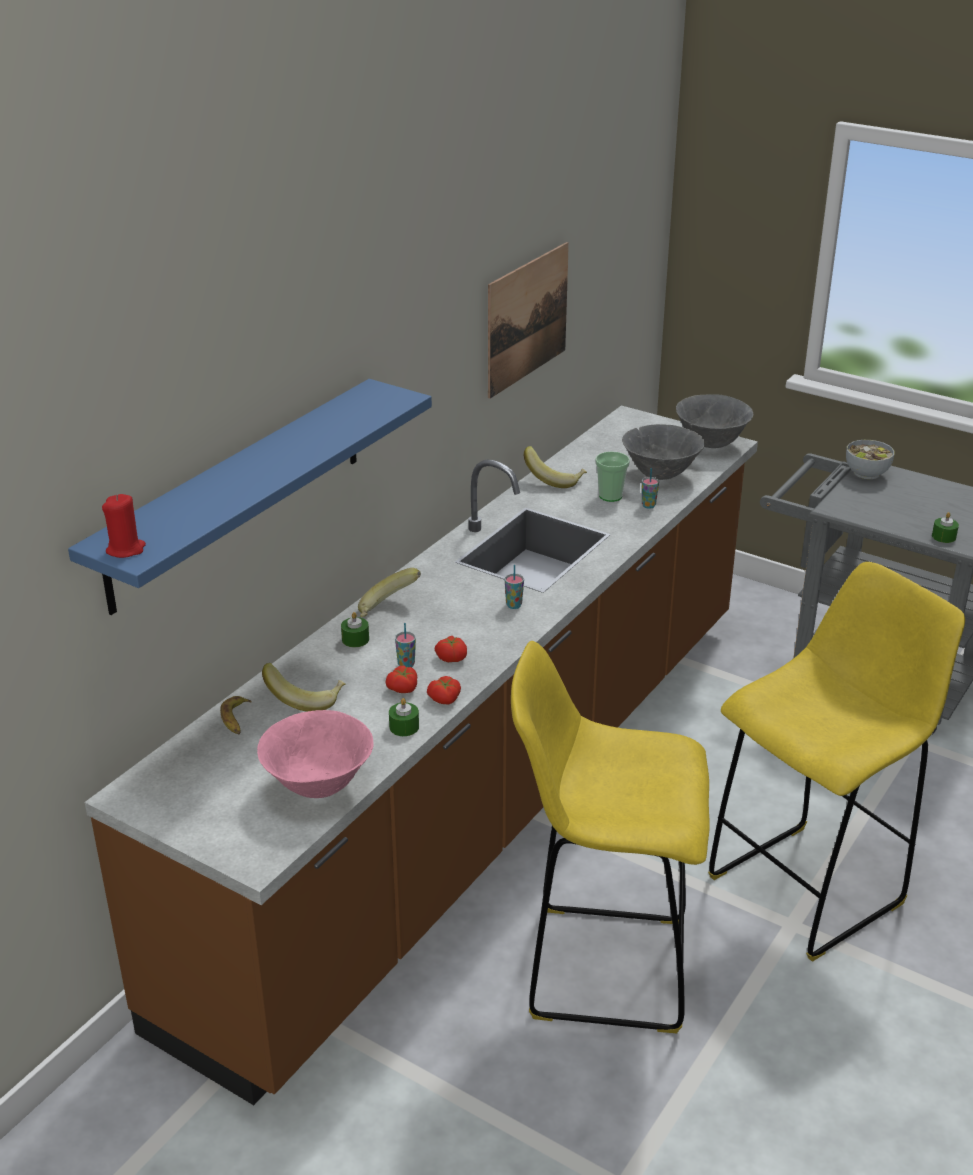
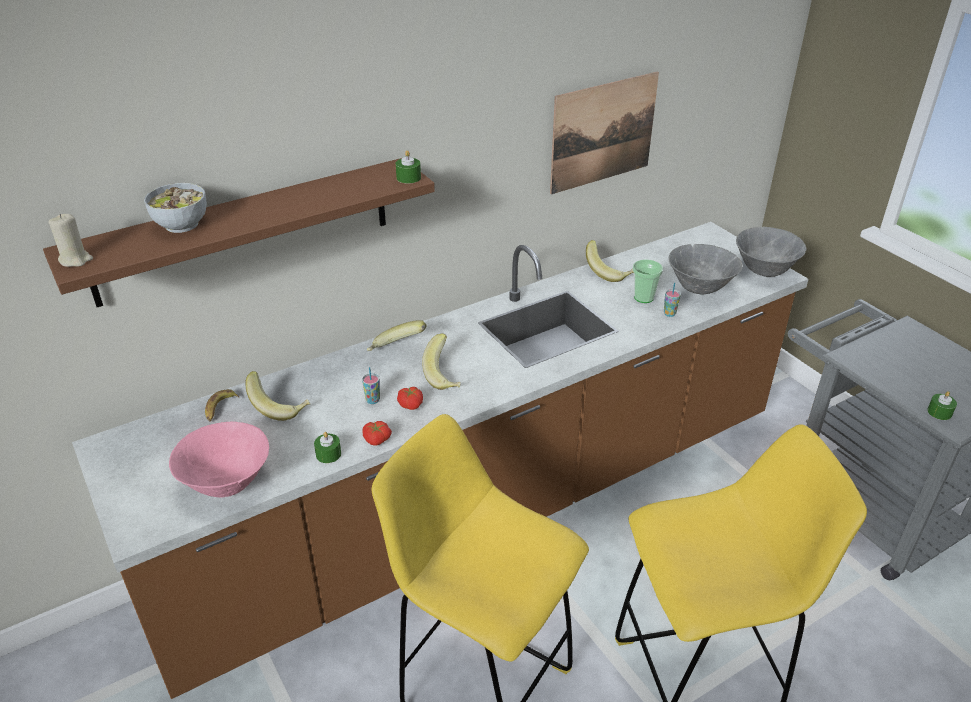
camera: 25 degrees right, 5 degrees up
blue shelf [68,379,432,615] -> brown shelf [43,158,435,307]
red candle [102,494,146,558] -> beige candle [49,214,93,267]
green candle [341,612,369,647] -> green candle moved to [395,150,421,184]
tomato [385,666,417,693] -> none
cup [505,565,524,609] -> none
bowl [846,440,895,479] -> bowl moved to [144,183,207,233]
none -> banana [422,333,461,390]

